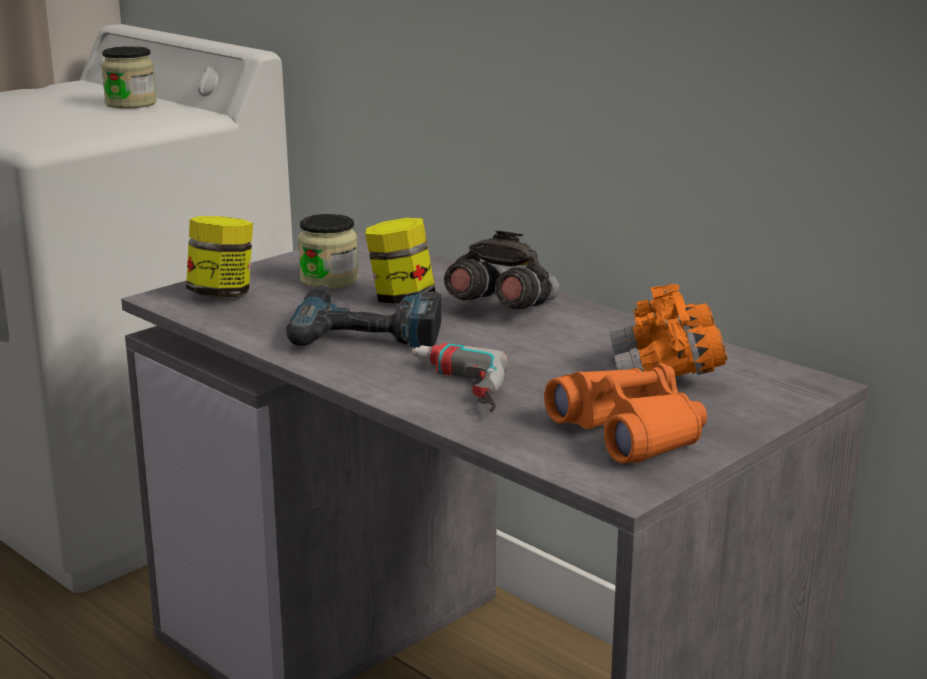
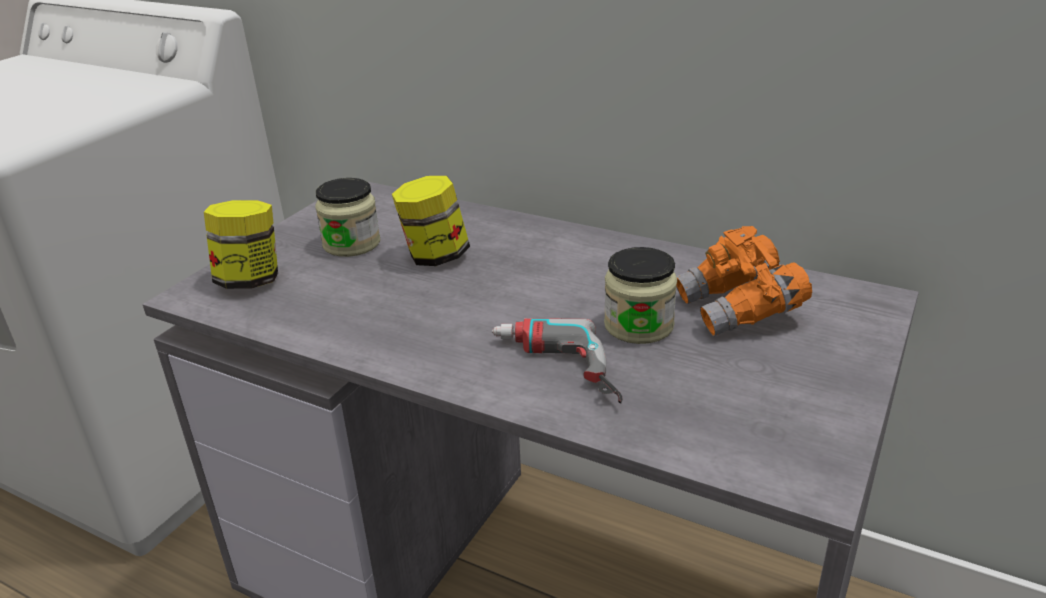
camera: 15 degrees left, 10 degrees up
jar [101,46,157,109] -> jar moved to [604,247,677,344]
power drill [286,285,441,348] -> none
grey binoculars [444,231,560,309] -> none
orange binoculars [544,363,707,463] -> none

